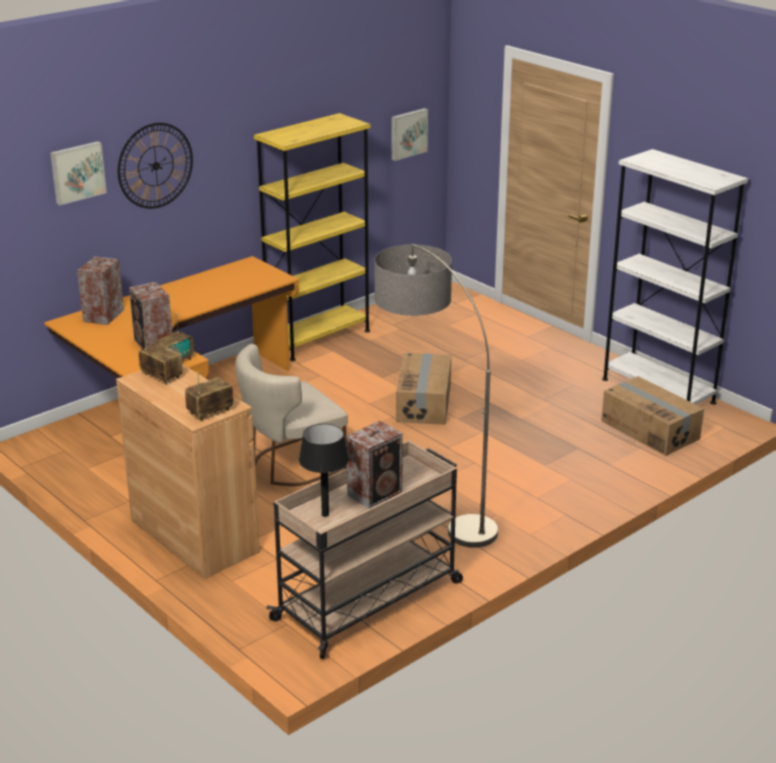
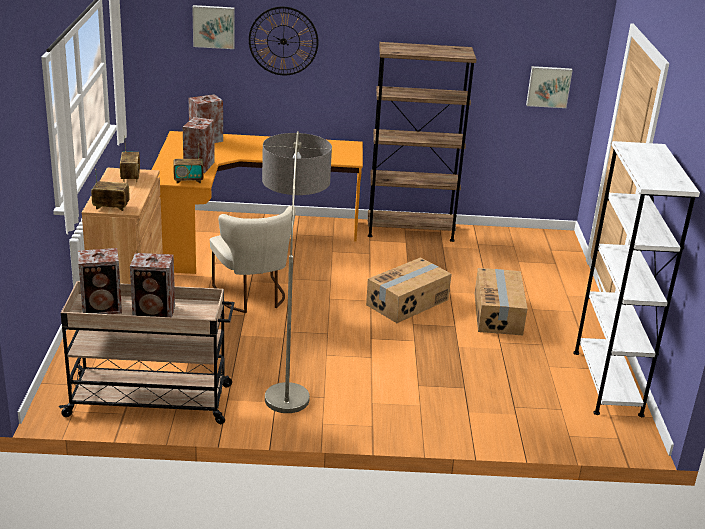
camera: 40 degrees right, 0 degrees up
beige chair [235,344,348,486] -> beige chair turned 120 degrees counterclockwise [210,206,296,313]
yellow bookcase [254,113,370,361] -> brown bookcase [368,42,477,242]
black table lamp [299,424,349,517] -> speaker [78,248,122,314]
cardboard box [601,376,704,456] -> cardboard box moved to [475,268,527,335]

